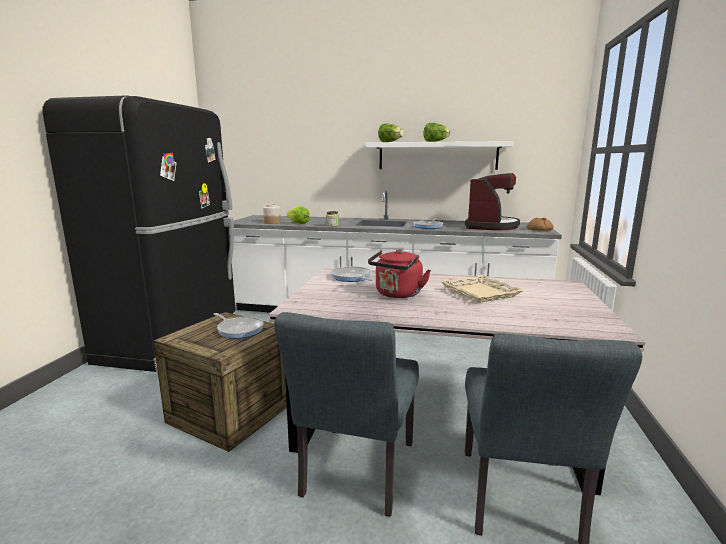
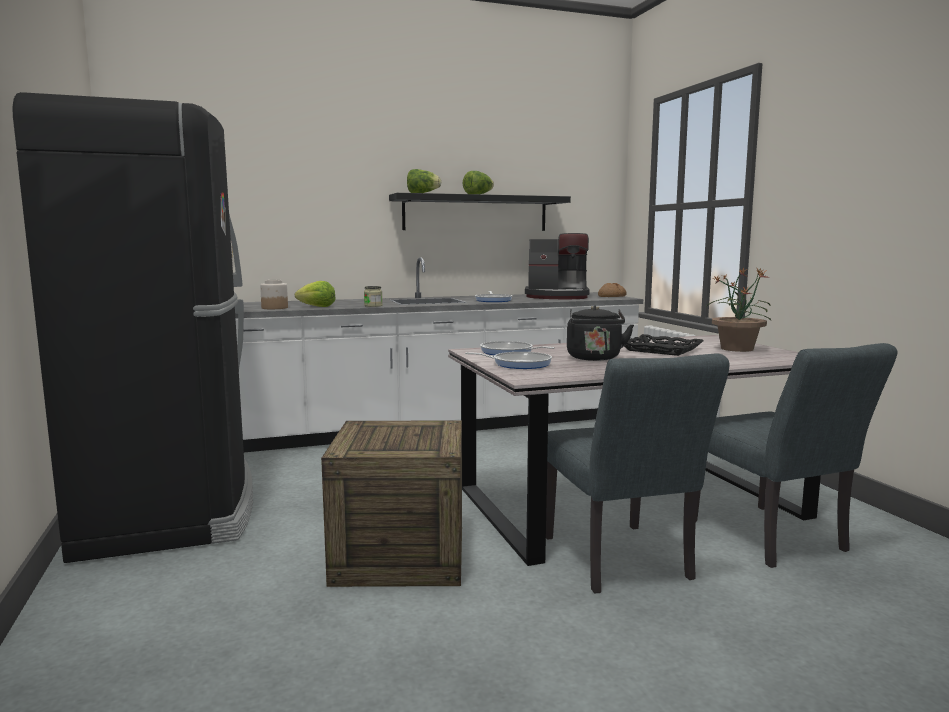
camera: 30 degrees left, 5 degrees down
frying pan [214,313,264,338] -> frying pan moved to [465,352,552,369]
white shelf [366,141,514,170] -> black shelf [389,193,571,231]
red kettle [368,249,431,298] -> black kettle [567,306,634,361]
beige tray [441,275,524,303] -> black tray [624,334,704,356]
coffee machine [465,173,520,230] -> coffee machine turned 105 degrees clockwise [525,233,589,299]
none -> potted plant [707,267,771,352]

